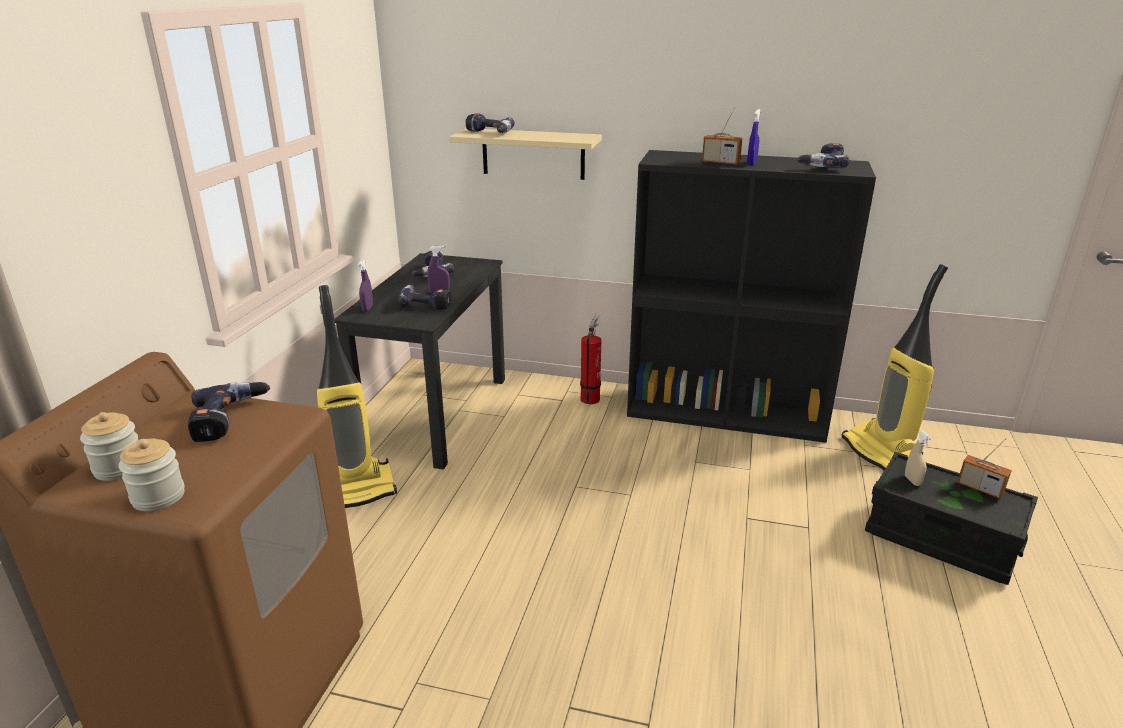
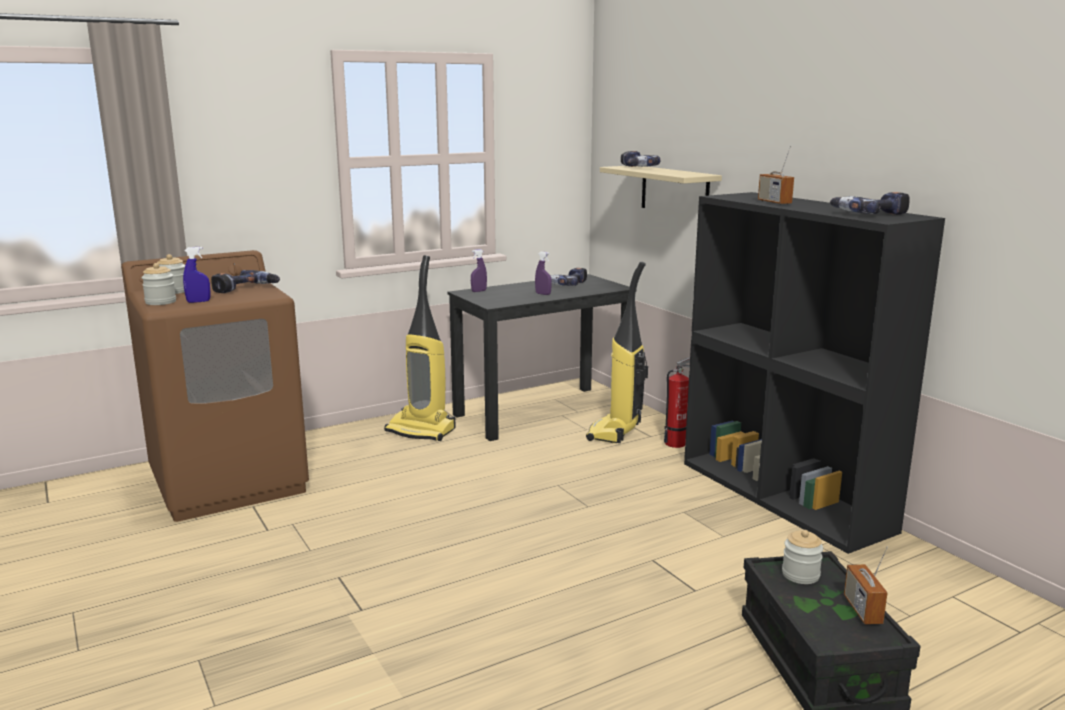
camera: 45 degrees right, 10 degrees down
power drill [398,283,451,310] -> none
blue spray bottle [747,109,761,165] -> blue spray bottle moved to [183,247,211,303]
vacuum cleaner [842,264,948,470] -> vacuum cleaner moved to [586,261,648,443]
beige spray bottle [905,431,931,486] -> jar [782,530,823,584]

